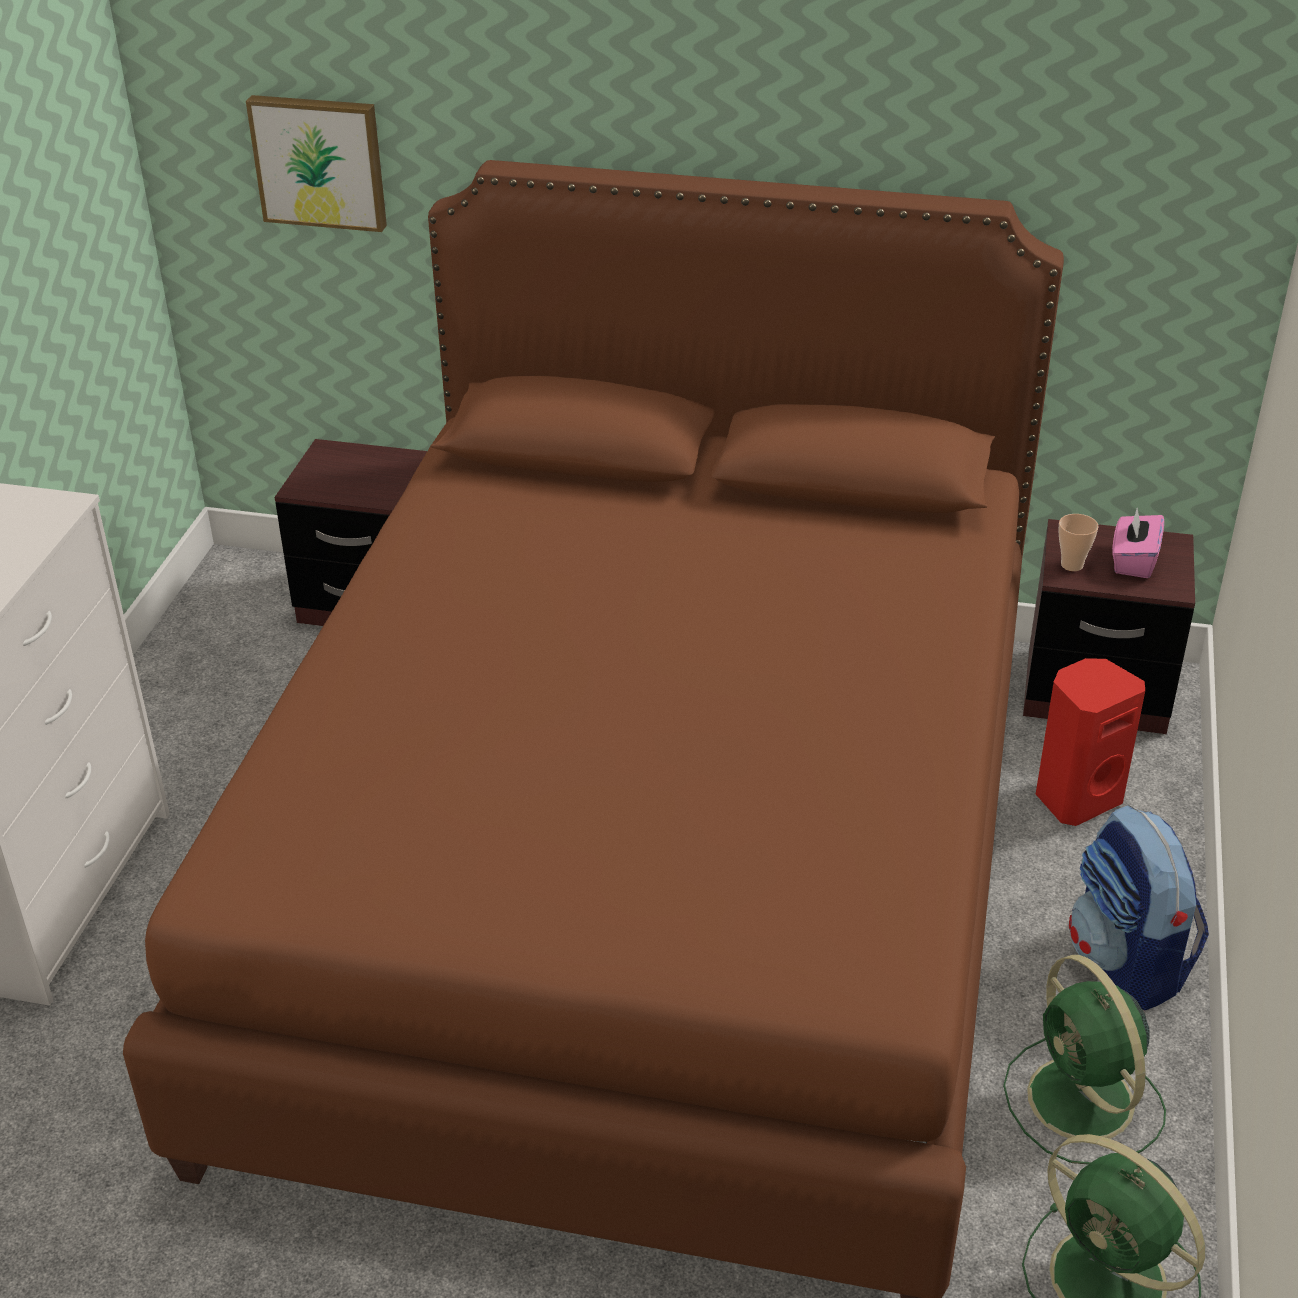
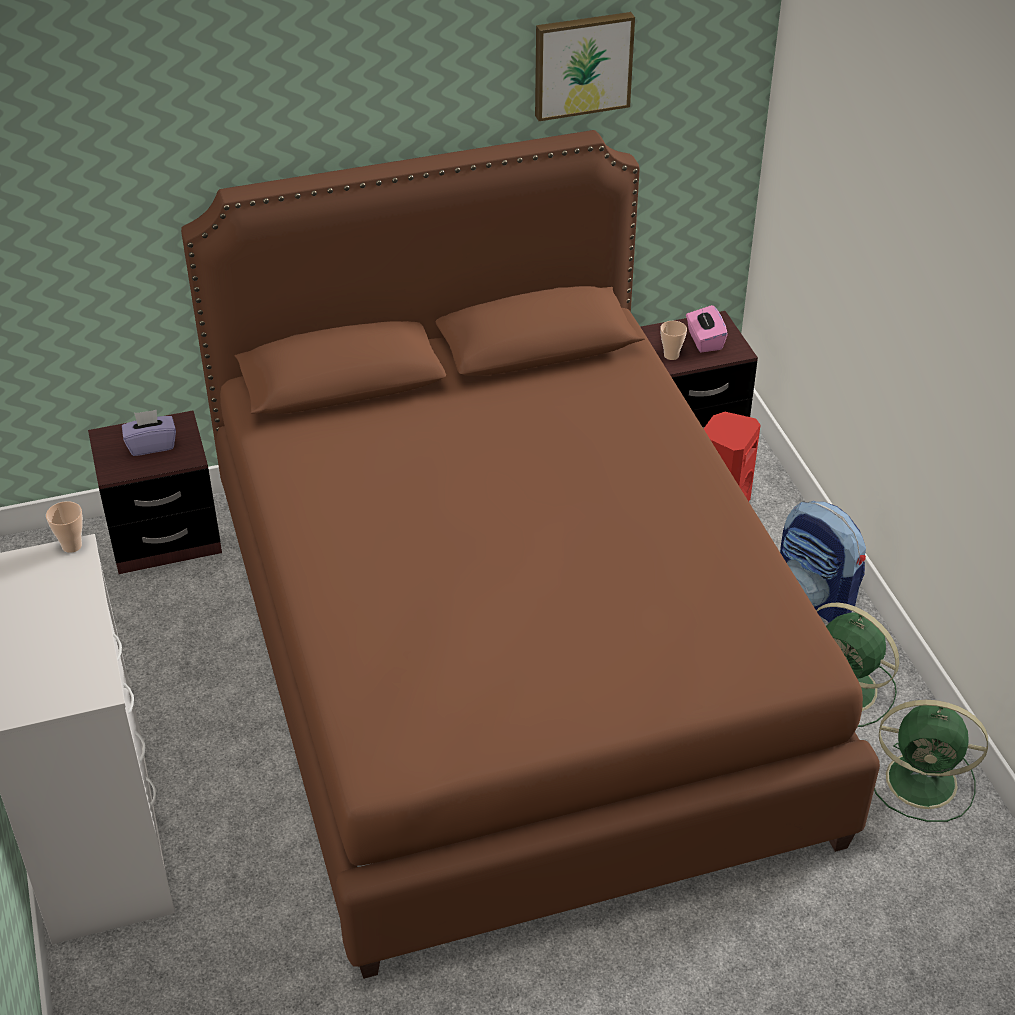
camera: 30 degrees left, 5 degrees up
picture [246,95,387,232] -> picture moved to [535,12,635,121]
none -> cup [46,501,83,553]
none -> purple tissue box [122,410,176,456]

